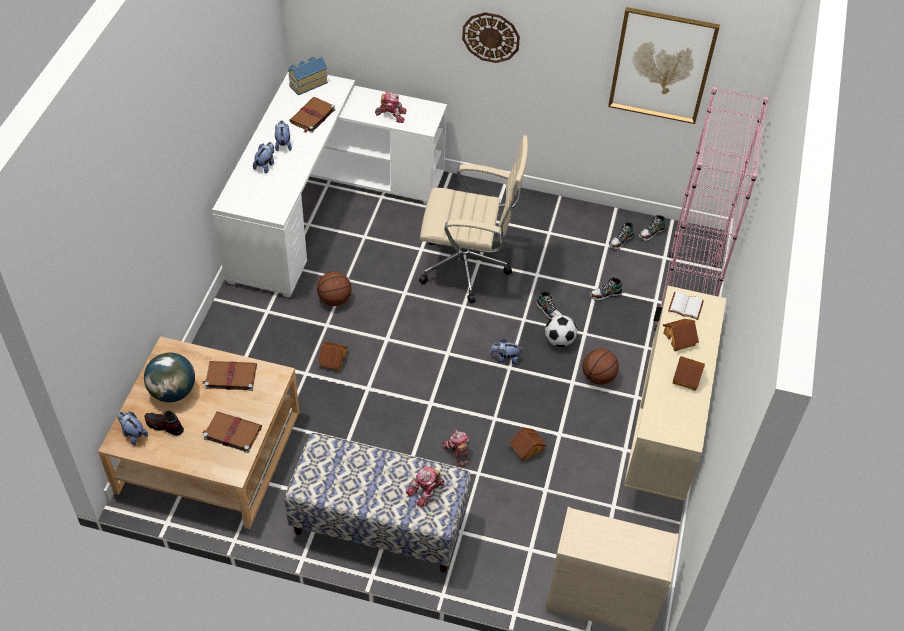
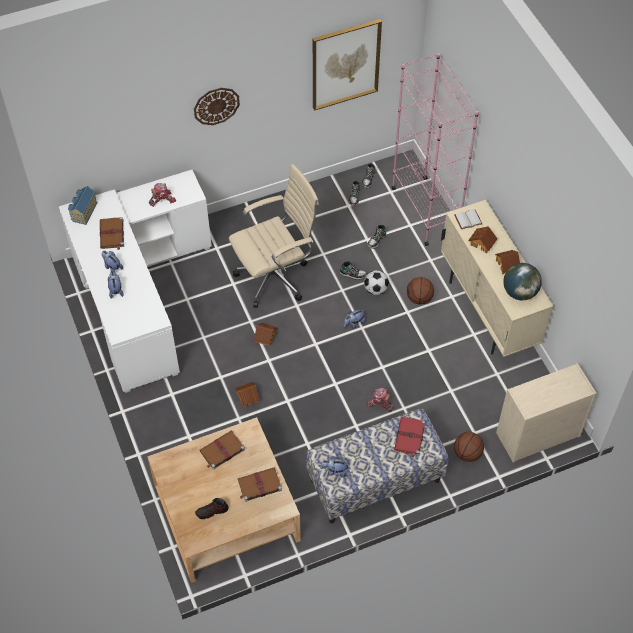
camera: 35 degrees left, 5 degrees up
plush toy [118,411,148,446] -> plush toy moved to [320,456,349,478]
globe [144,352,195,402] -> globe moved to [503,263,542,300]
basketball [317,272,352,306] -> basketball moved to [454,432,484,462]
toy robot [406,466,445,508] -> red book [394,417,426,458]
toy house [509,427,547,462] -> toy house moved to [254,323,278,346]

